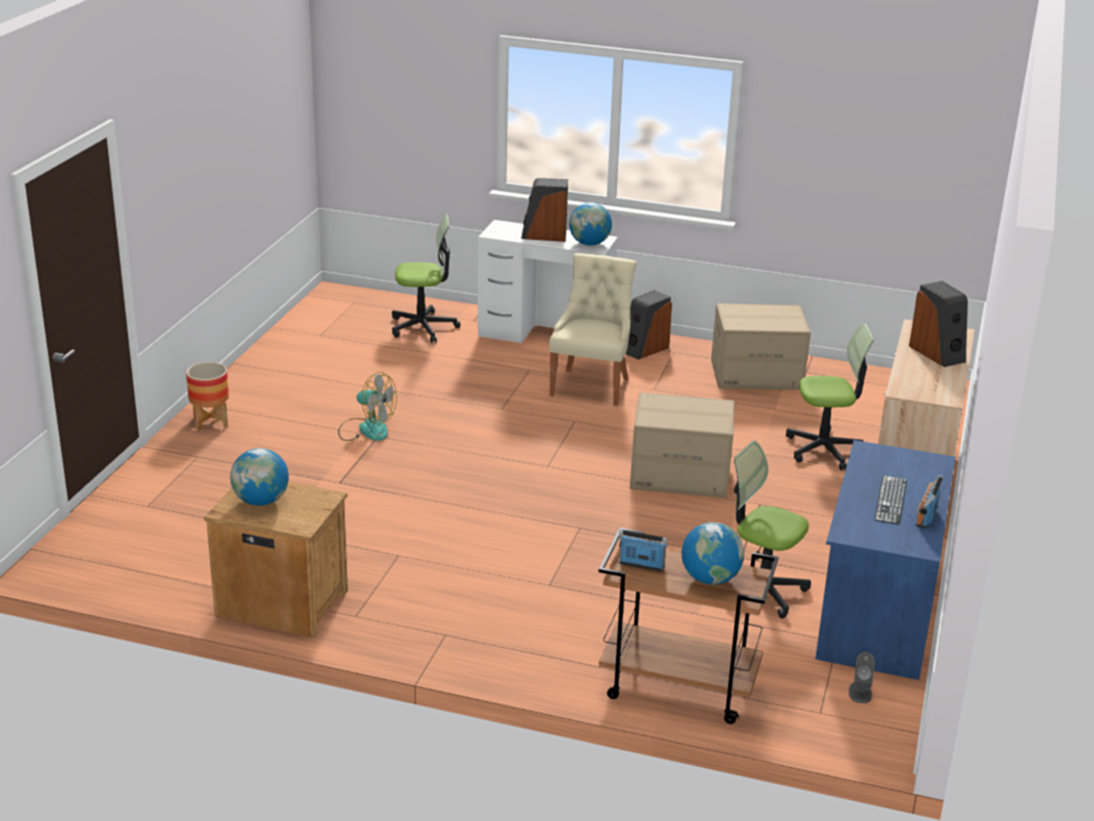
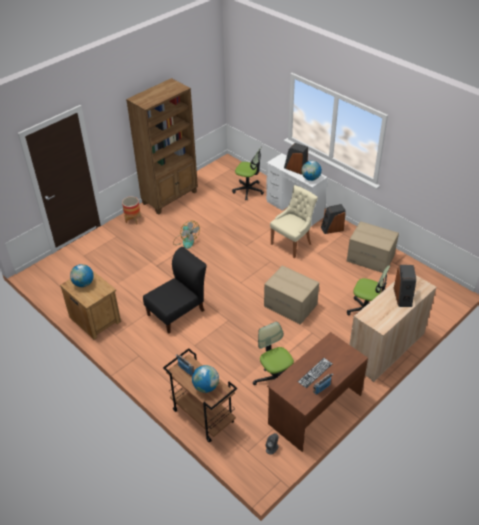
camera: 30 degrees right, 15 degrees up
blue desk [815,440,955,680] -> brown desk [267,332,368,452]
none -> brown bookcase [126,78,198,215]
none -> black chair [143,247,207,334]

